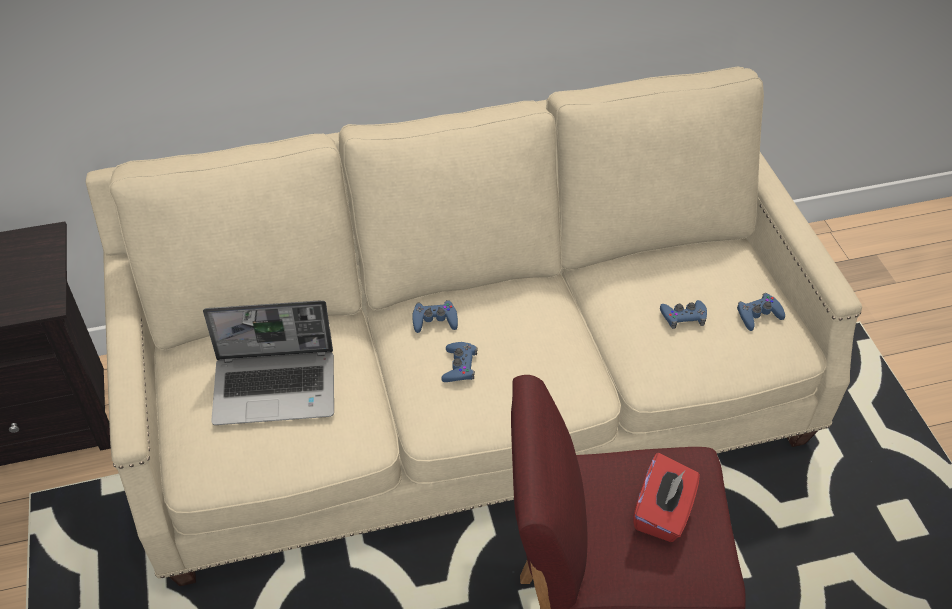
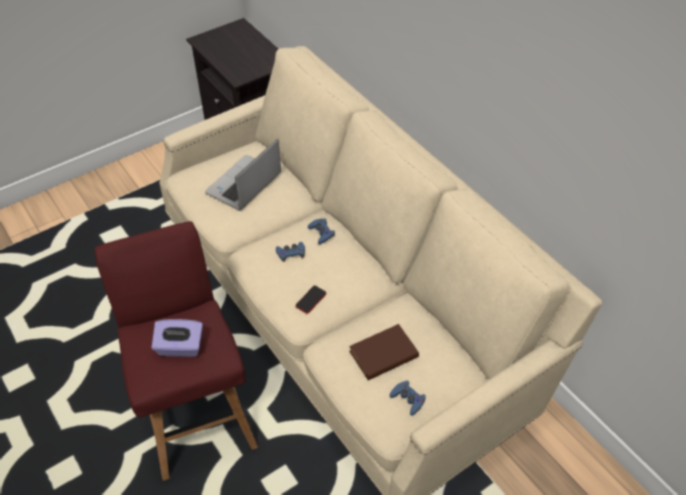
camera: 70 degrees right, 0 degrees up
laptop [203,300,334,425] -> laptop turned 60 degrees clockwise [205,139,281,211]
red tissue box [633,453,700,542] -> purple tissue box [151,319,203,357]
blue game controller [660,300,707,329] -> brown book [349,324,419,380]
none -> phone [295,285,326,314]

